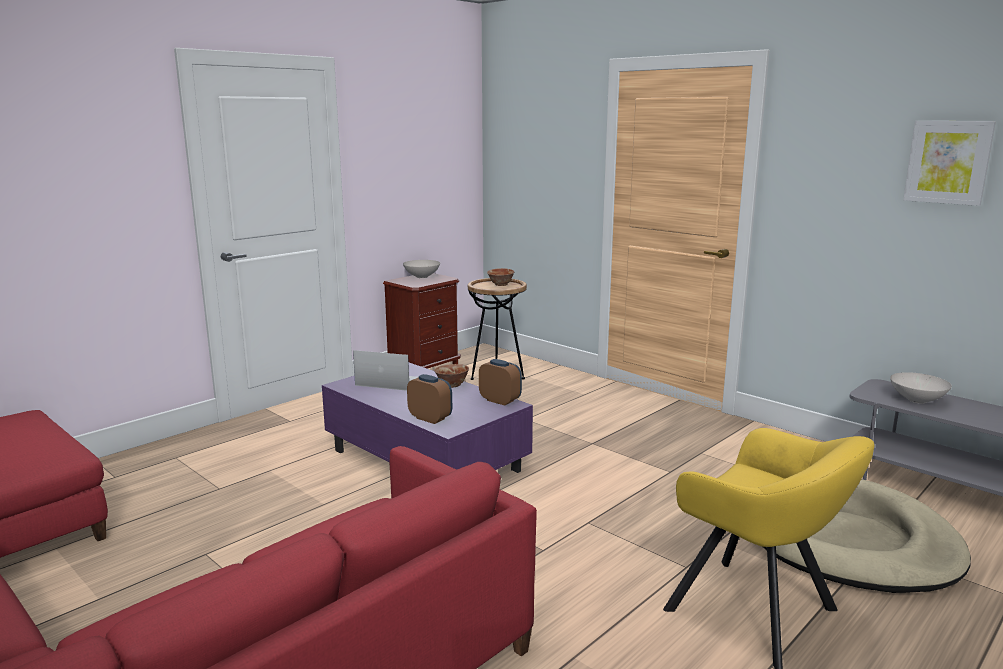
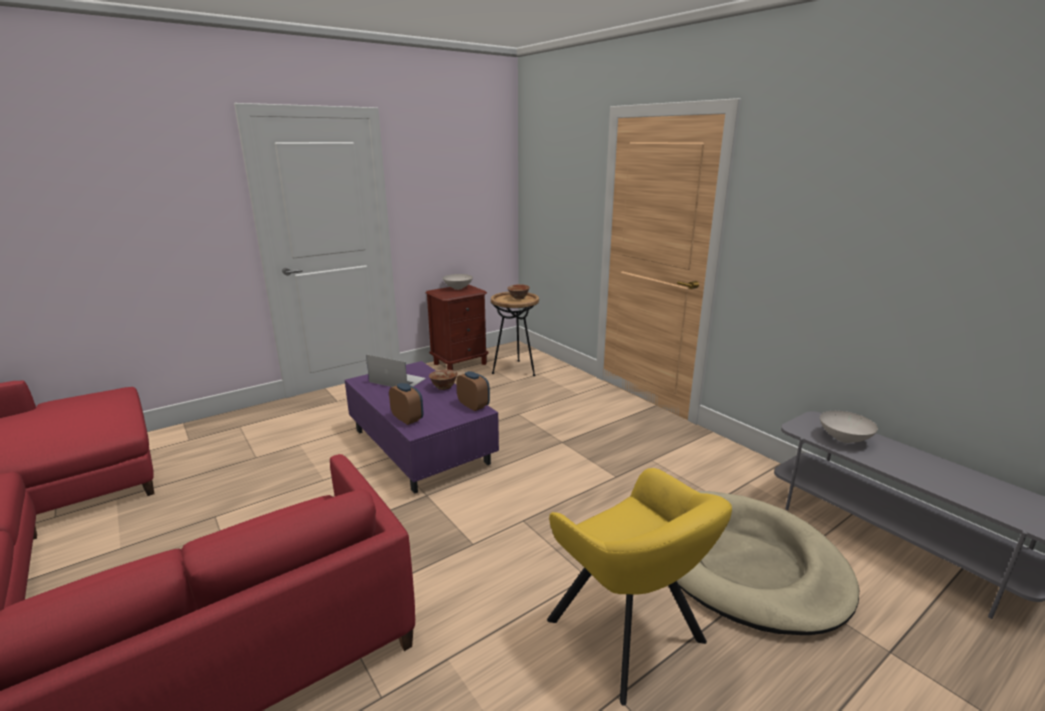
camera: 10 degrees right, 5 degrees up
picture [903,121,996,206] -> none

